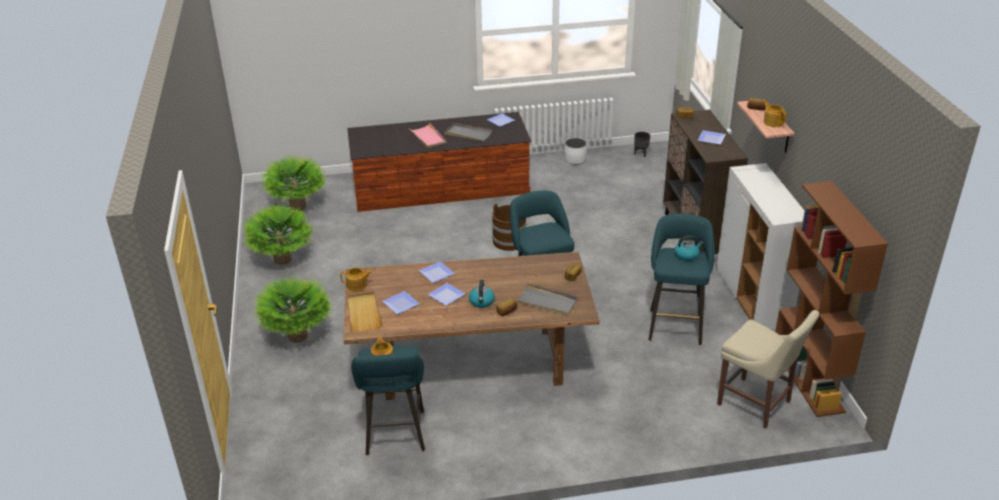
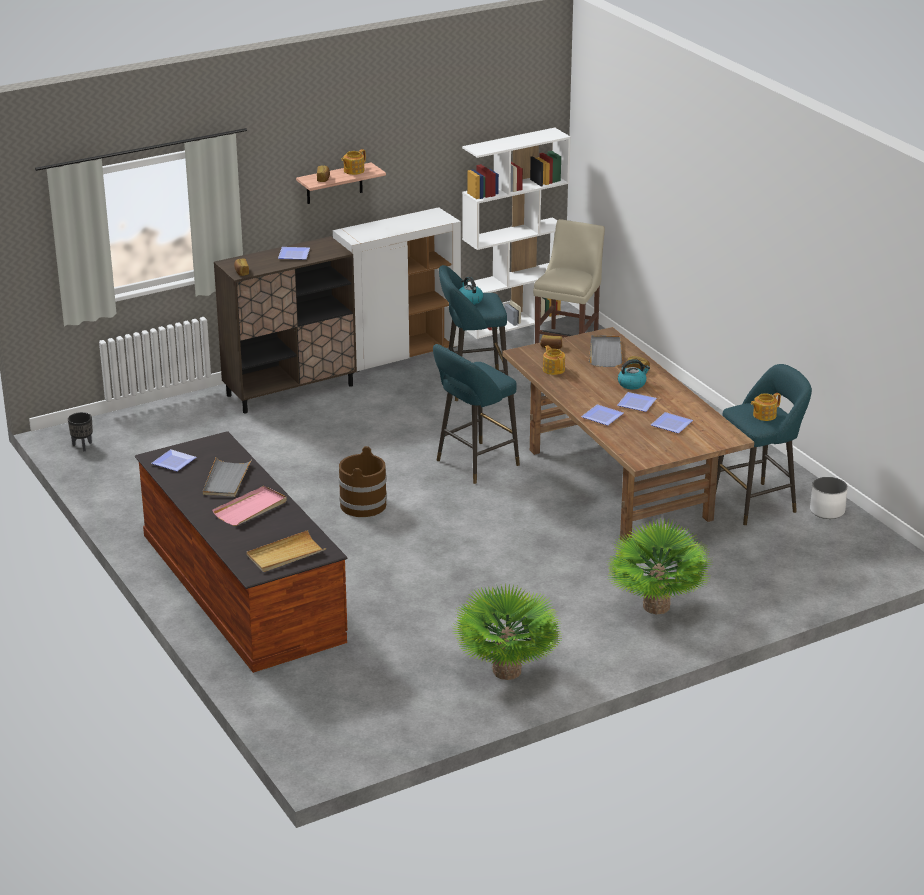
camera: 110 degrees left, 5 degrees down
potted plant [261,154,326,211] -> none
teapot [340,268,372,292] -> teapot moved to [543,345,565,375]
beige tray [348,292,383,332] -> beige tray moved to [247,530,326,572]
white planter [564,138,587,165] -> white planter moved to [810,477,848,519]
brown bookcase [775,181,888,417] -> white bookcase [462,128,571,339]

